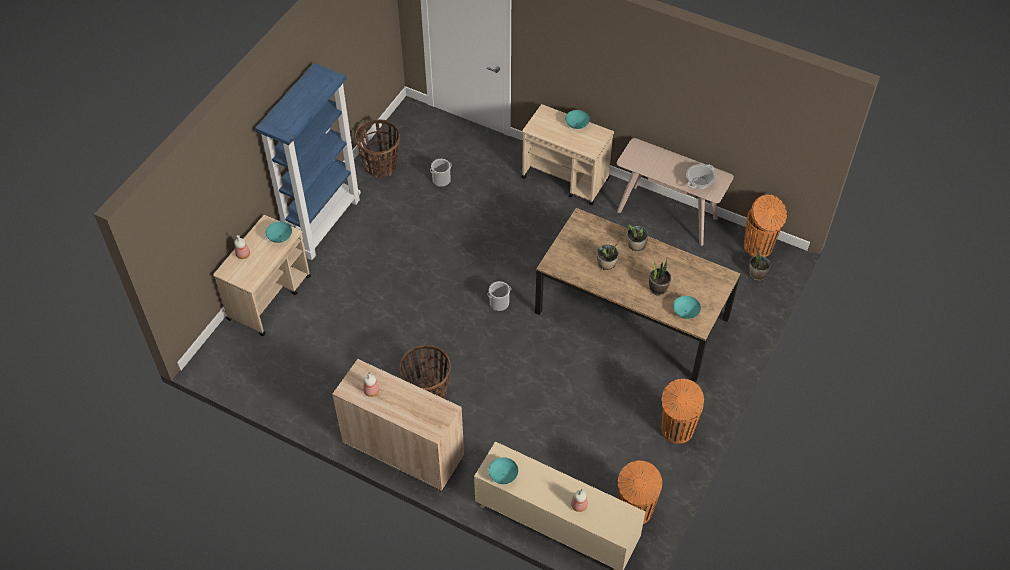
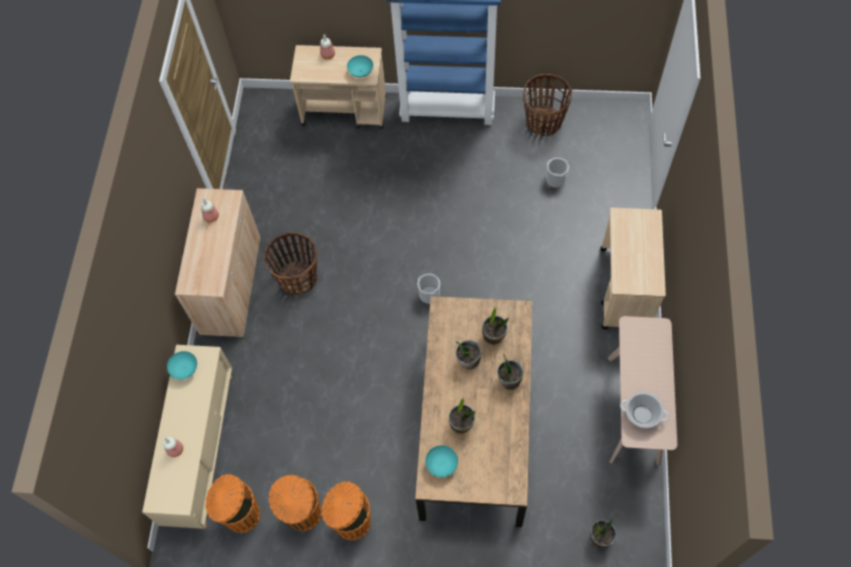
camera: 70 degrees right, 10 degrees up
turquoise bowl [565,110,590,129] -> none
orange trash can [744,194,787,257] -> orange trash can moved to [269,475,321,531]
none -> potted plant [482,307,509,345]

